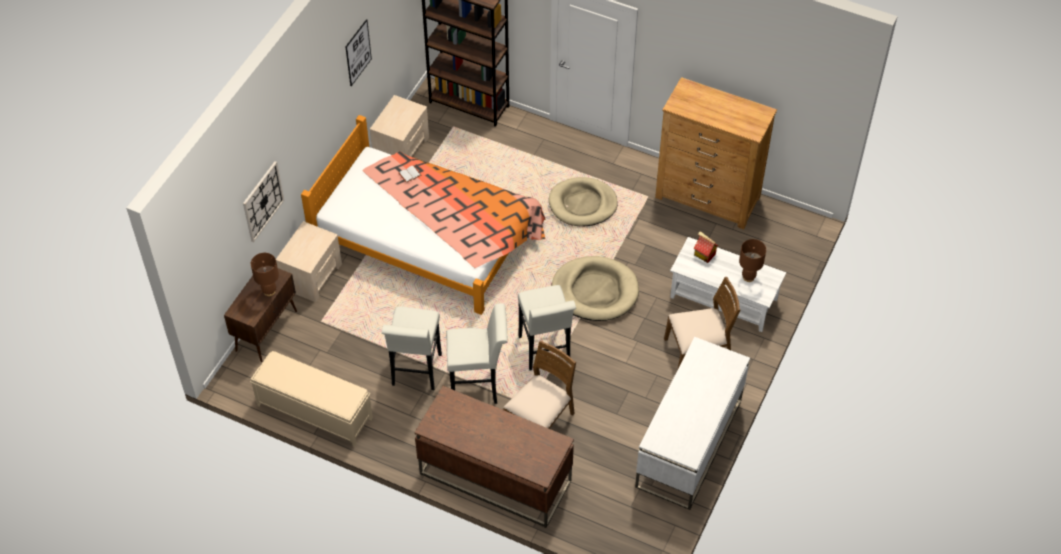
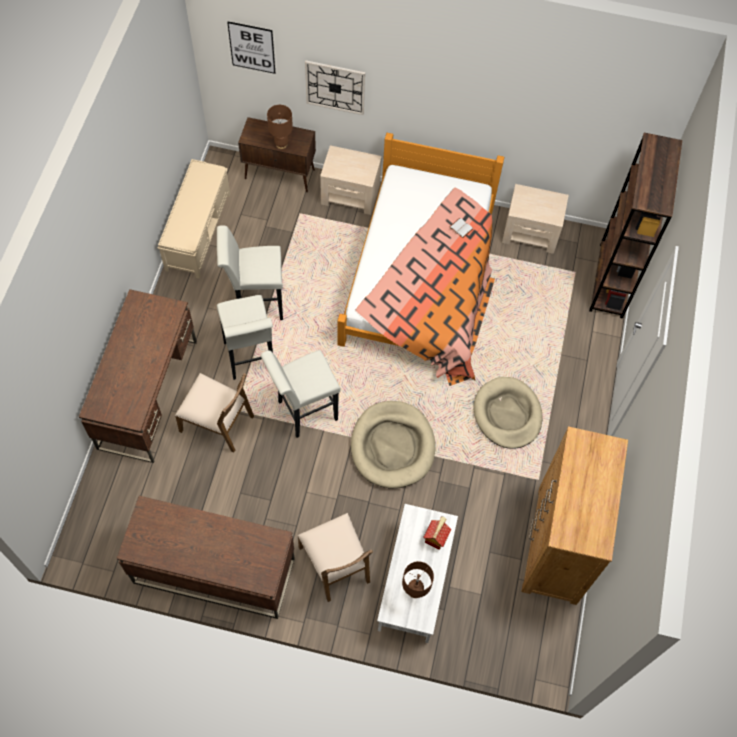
camera: 75 degrees right, 10 degrees up
picture [345,19,372,86] -> picture moved to [227,22,275,74]
white desk [635,337,750,510] -> brown desk [116,496,295,619]

